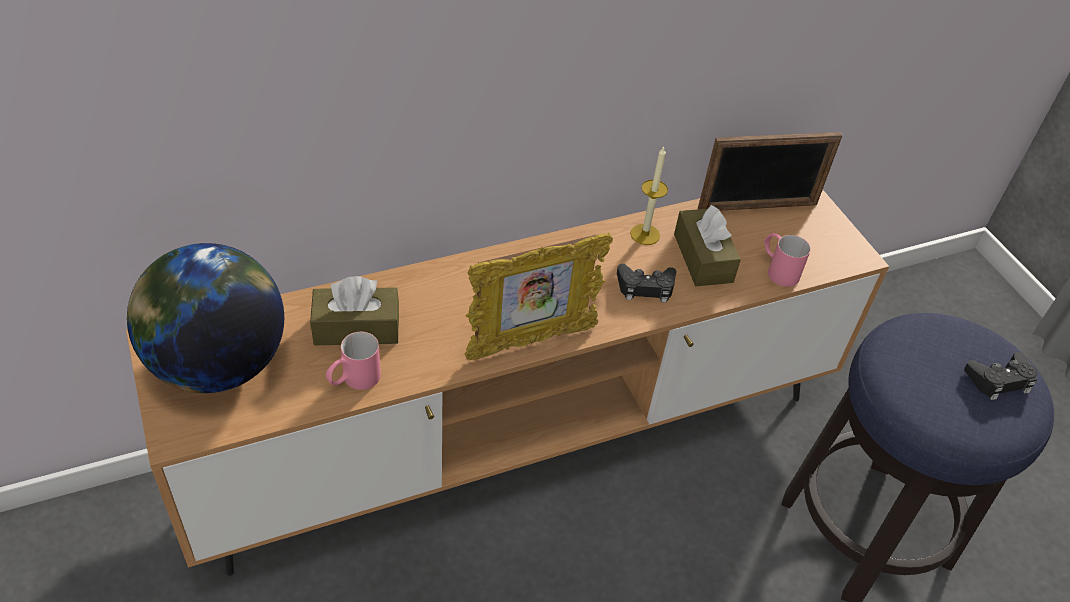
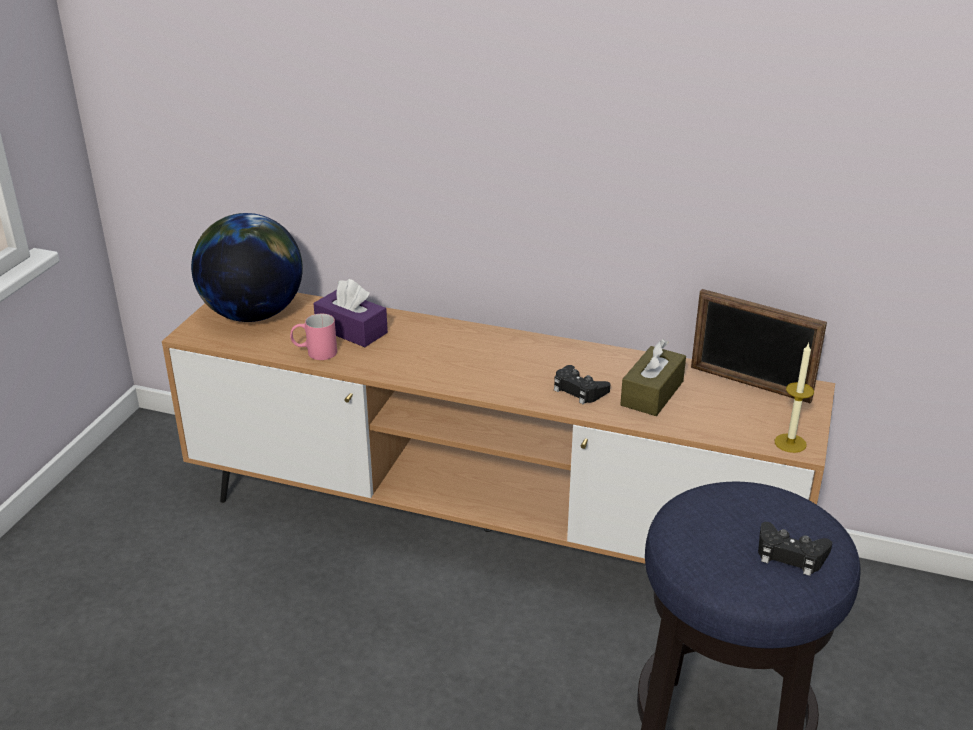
camera: 45 degrees right, 15 degrees down
brown tissue box [310,276,399,345] -> purple tissue box [313,279,388,347]
picture frame [465,233,613,361] -> none
candle [630,146,668,245] -> candle moved to [775,343,814,453]
pink mug [764,233,811,287] -> none

